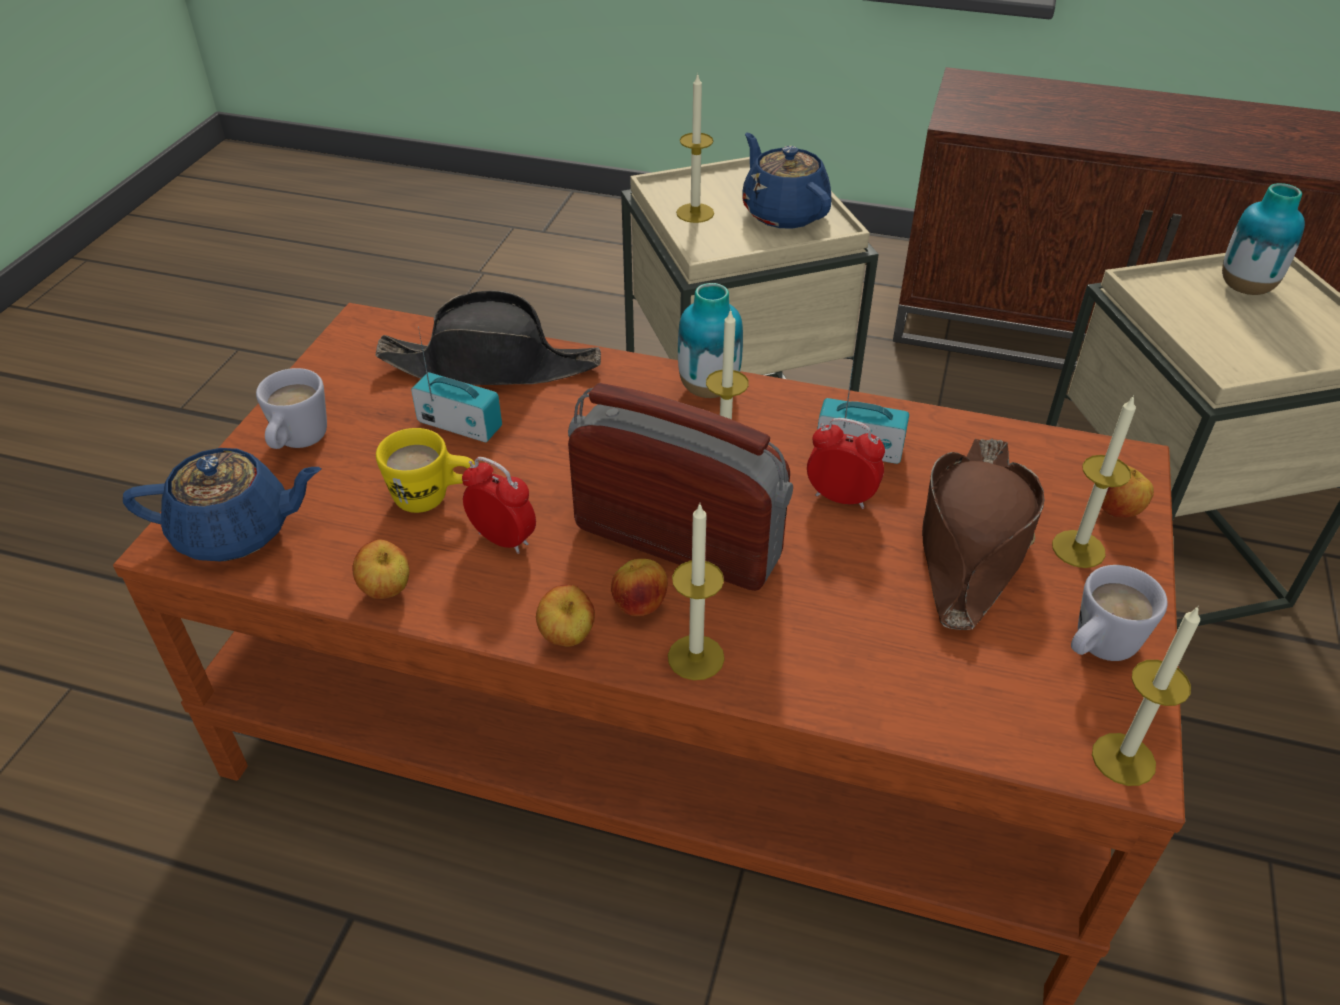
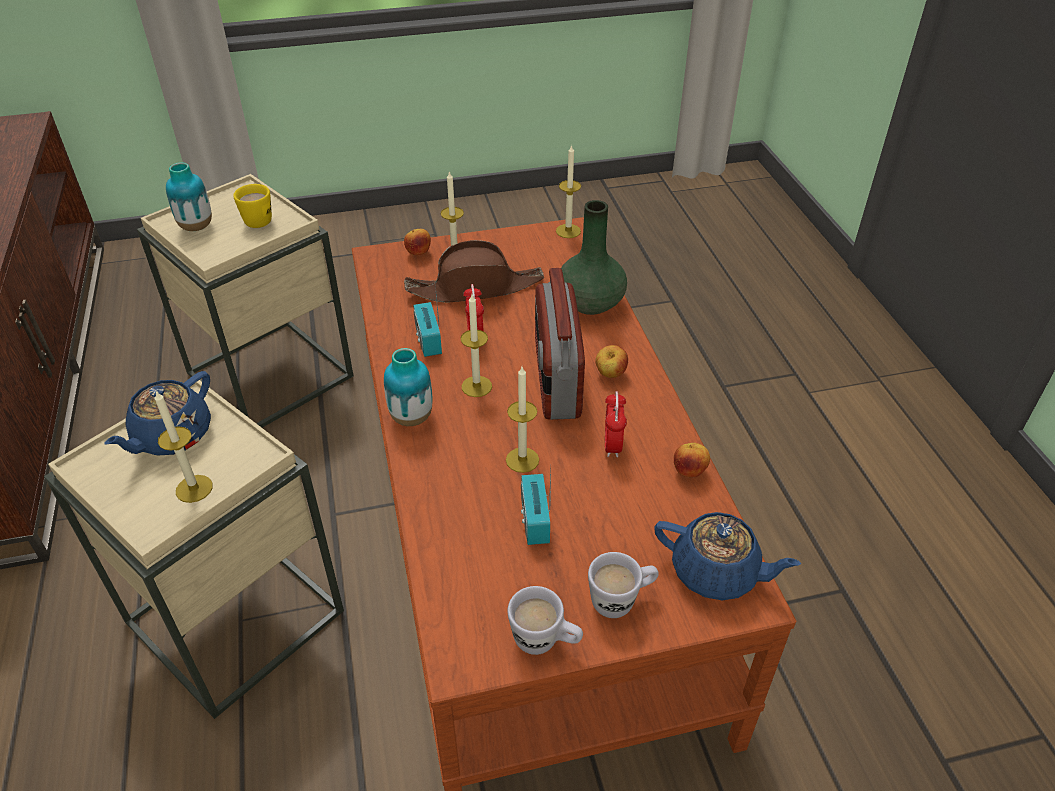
camera: 120 degrees left, 0 degrees up
blue teapot [123,448,321,561] -> blue teapot turned 150 degrees clockwise [654,512,801,601]
black hat [376,290,601,385] -> none
yellow mug [376,428,475,513] -> yellow mug moved to [233,184,272,228]
apple [536,585,595,647] -> none
candle [668,502,725,680] -> candle moved to [506,367,539,473]
white mug [1071,565,1168,661] -> white mug moved to [508,586,583,655]
none -> green vase [561,200,627,315]

